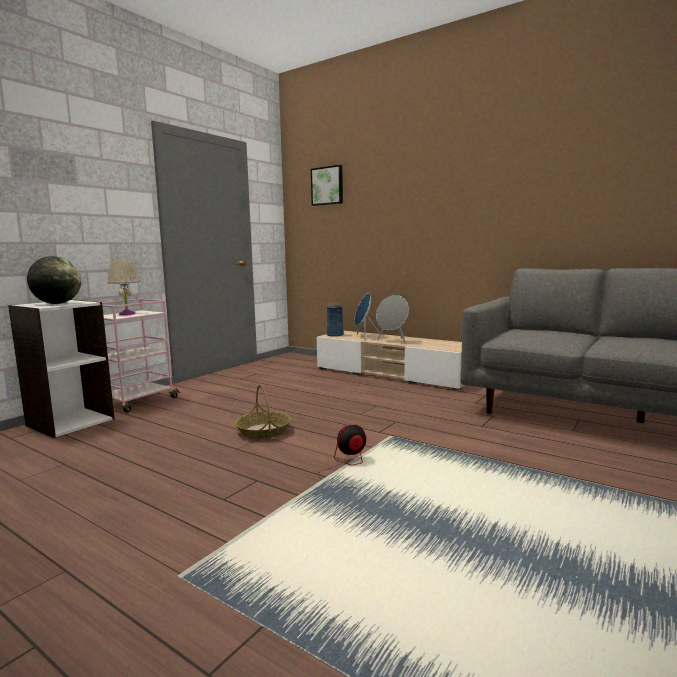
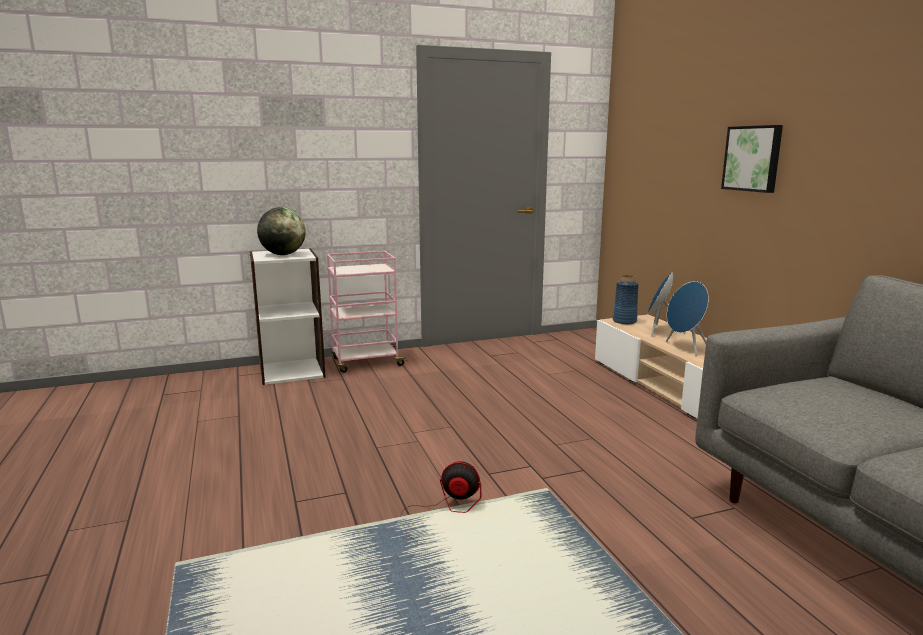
camera: 35 degrees right, 5 degrees up
beige table lamp [108,259,140,315] -> none
basket [235,384,291,439] -> none
picture [311,165,343,206] -> picture moved to [721,125,783,193]
grey speaker [376,295,409,343] -> blue speaker [666,281,709,356]

